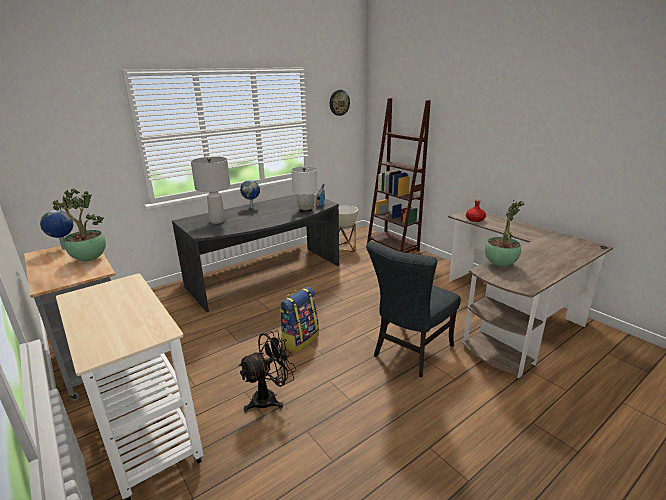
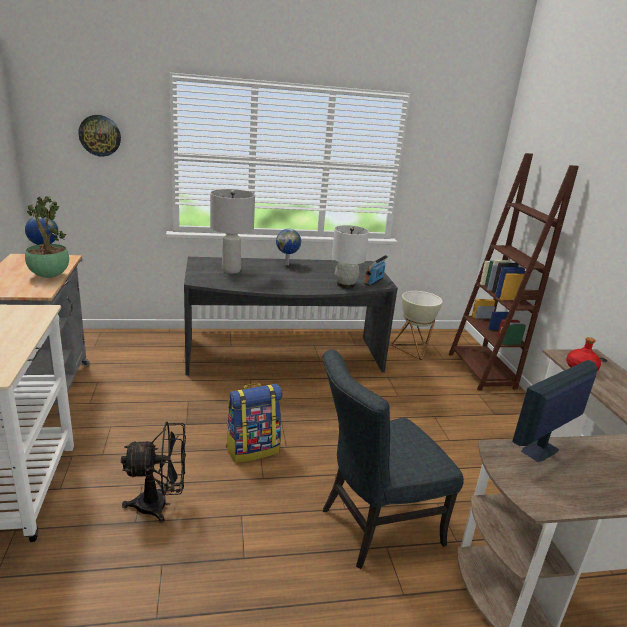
camera: 25 degrees right, 0 degrees up
wall clock [330,90,350,116] -> wall clock moved to [78,115,121,157]
potted plant [485,201,524,267] -> monitor [512,360,597,462]

